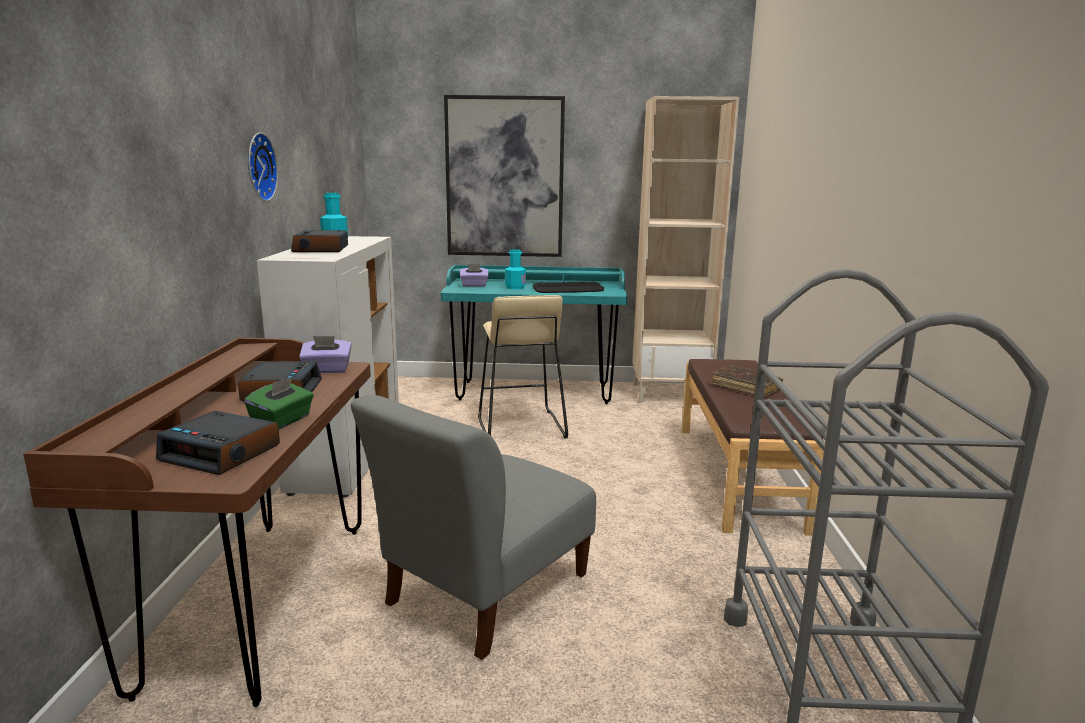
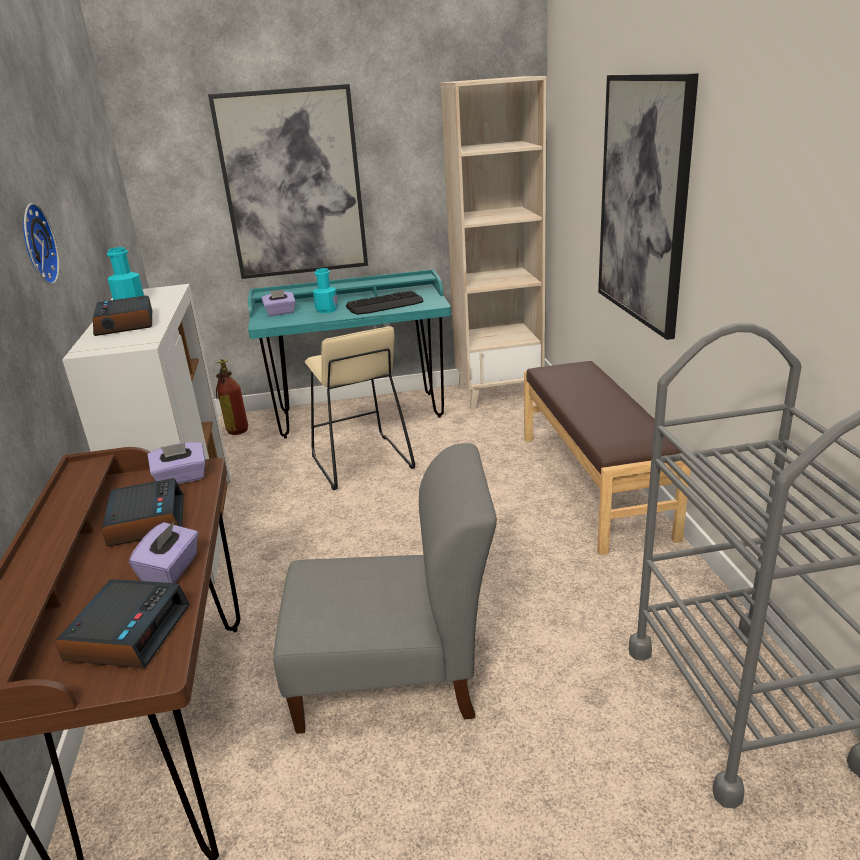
camera: 10 degrees left, 10 degrees up
alarm clock [156,411,280,475] -> alarm clock turned 90 degrees counterclockwise [55,579,190,669]
green tissue box [244,376,314,429] -> purple tissue box [129,521,199,583]
grey chair [351,395,596,660] -> grey chair turned 120 degrees counterclockwise [274,443,497,734]
brown book [711,365,783,398] -> none
none -> fire extinguisher [216,359,248,435]
none -> picture [598,73,699,340]

